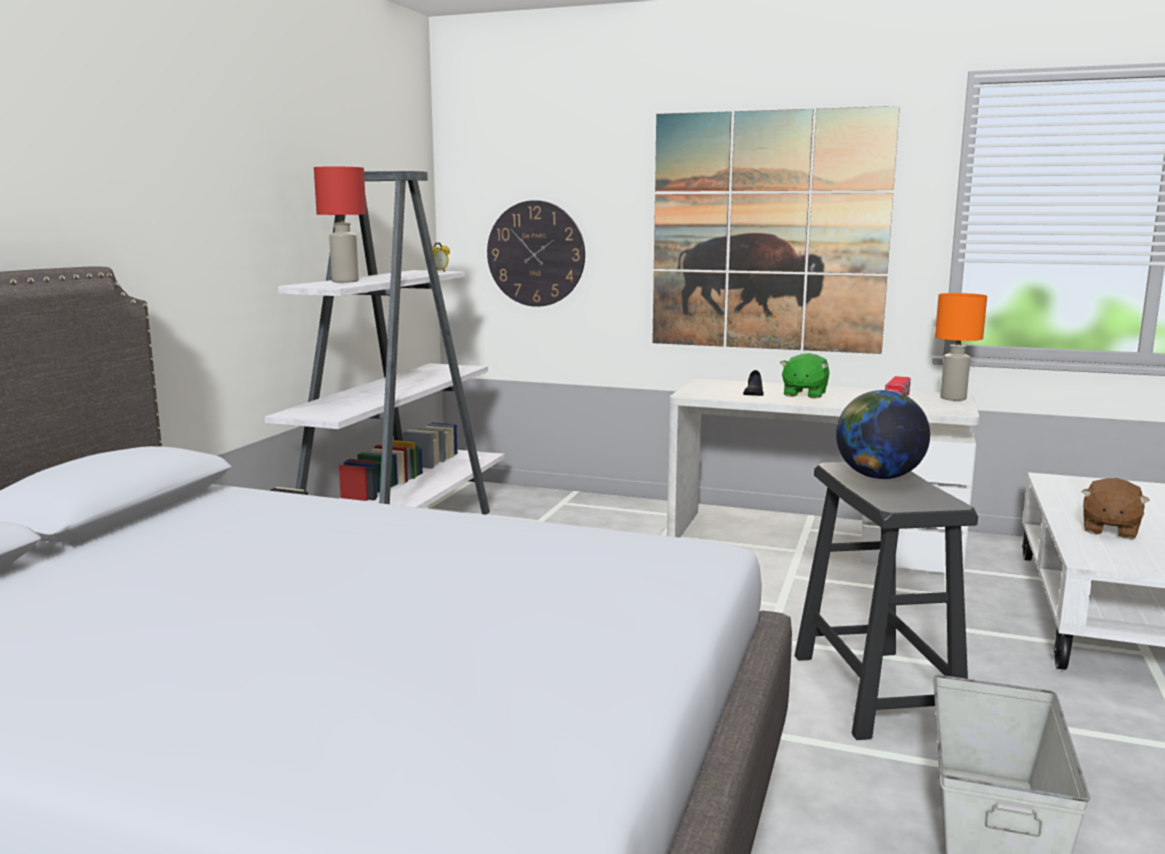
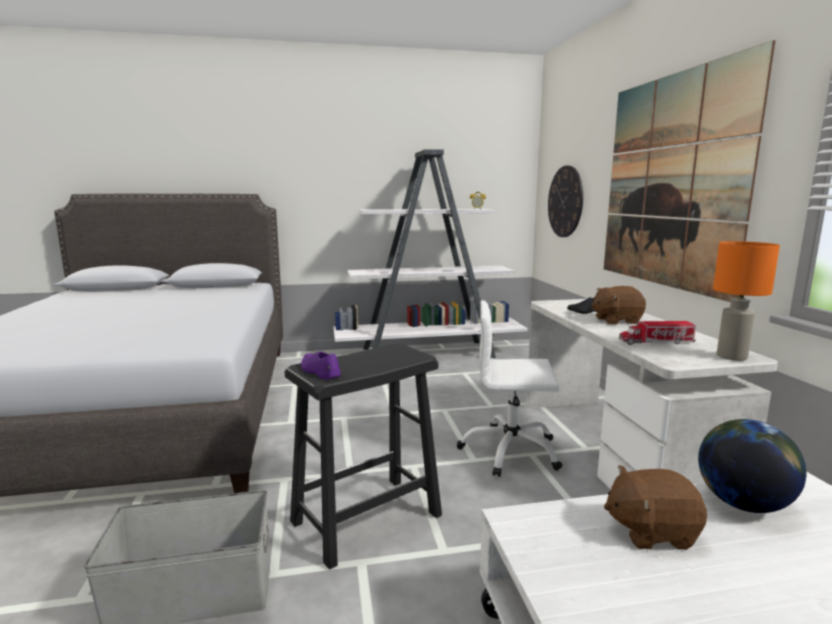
camera: 60 degrees right, 0 degrees up
red table lamp [314,167,366,283] -> none
green plush toy [780,353,830,399] -> brown plush toy [591,286,646,324]
globe [836,390,930,479] -> globe moved to [698,419,806,513]
none -> purple shoe [301,351,341,380]
none -> white office chair [457,300,562,477]

